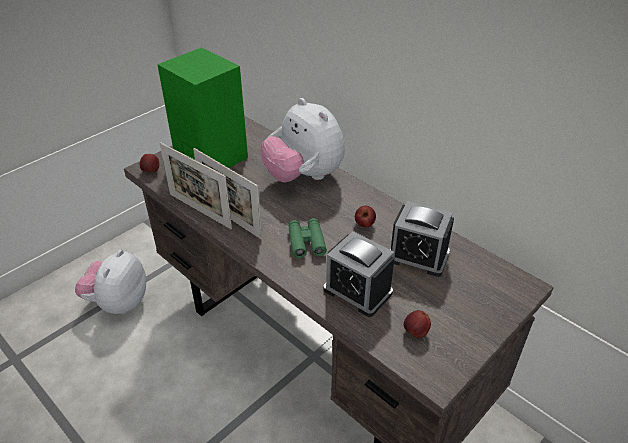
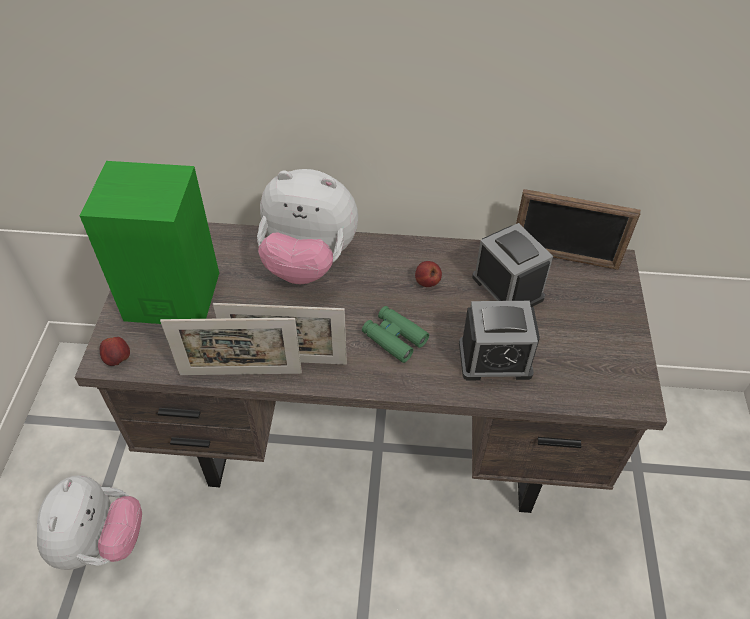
camera: 40 degrees left, 10 degrees up
plush toy [75,250,146,314] -> plush toy turned 150 degrees counterclockwise [37,476,142,570]
alarm clock [390,201,454,277] -> alarm clock turned 105 degrees counterclockwise [472,223,553,307]
apple [404,310,431,338] -> none
none -> picture frame [516,189,641,270]

